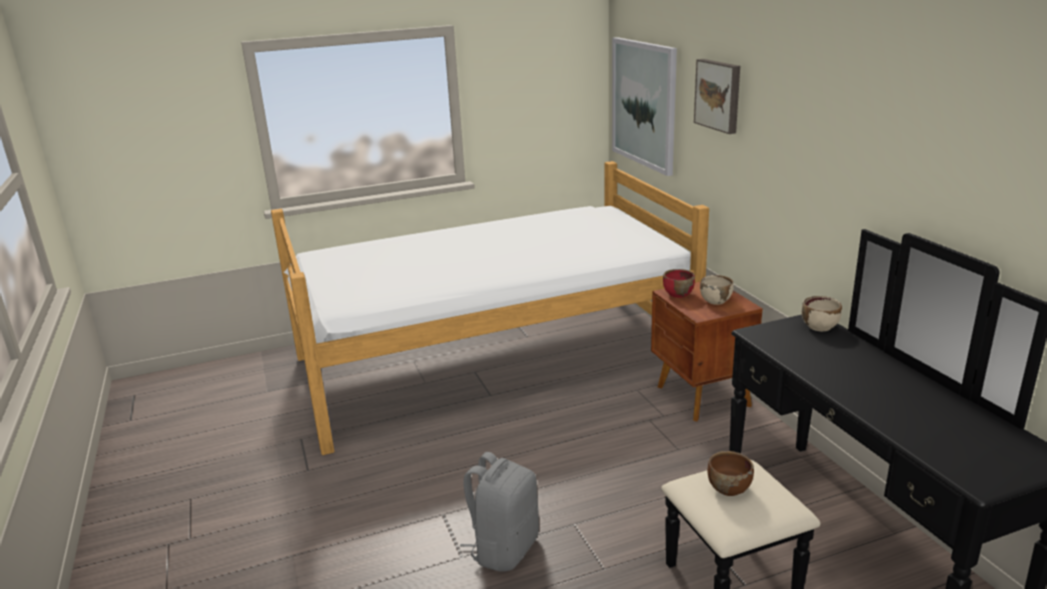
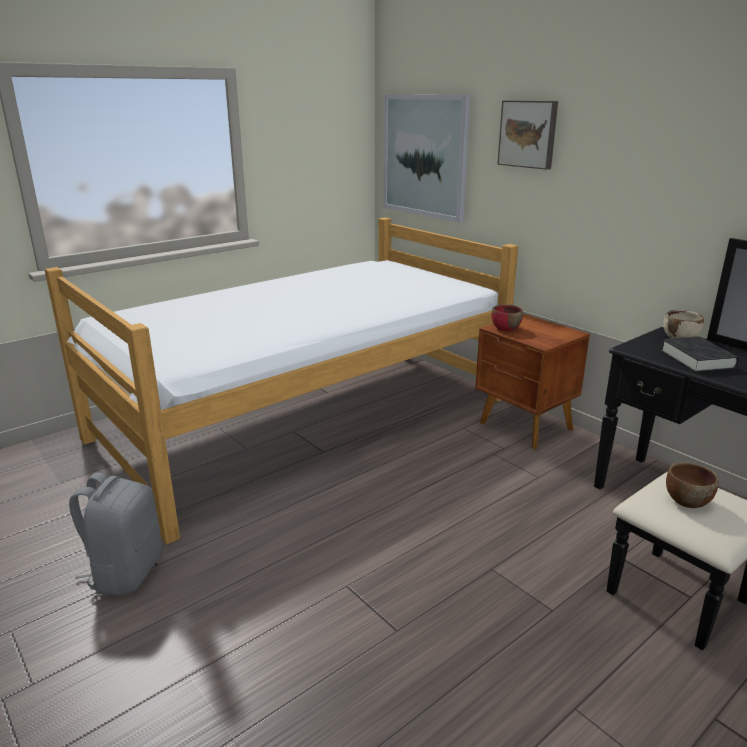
camera: 20 degrees left, 0 degrees up
grey backpack [460,452,539,572] -> grey backpack moved to [69,472,162,595]
beige bowl [700,275,733,305] -> none
none -> black book [661,336,739,373]

